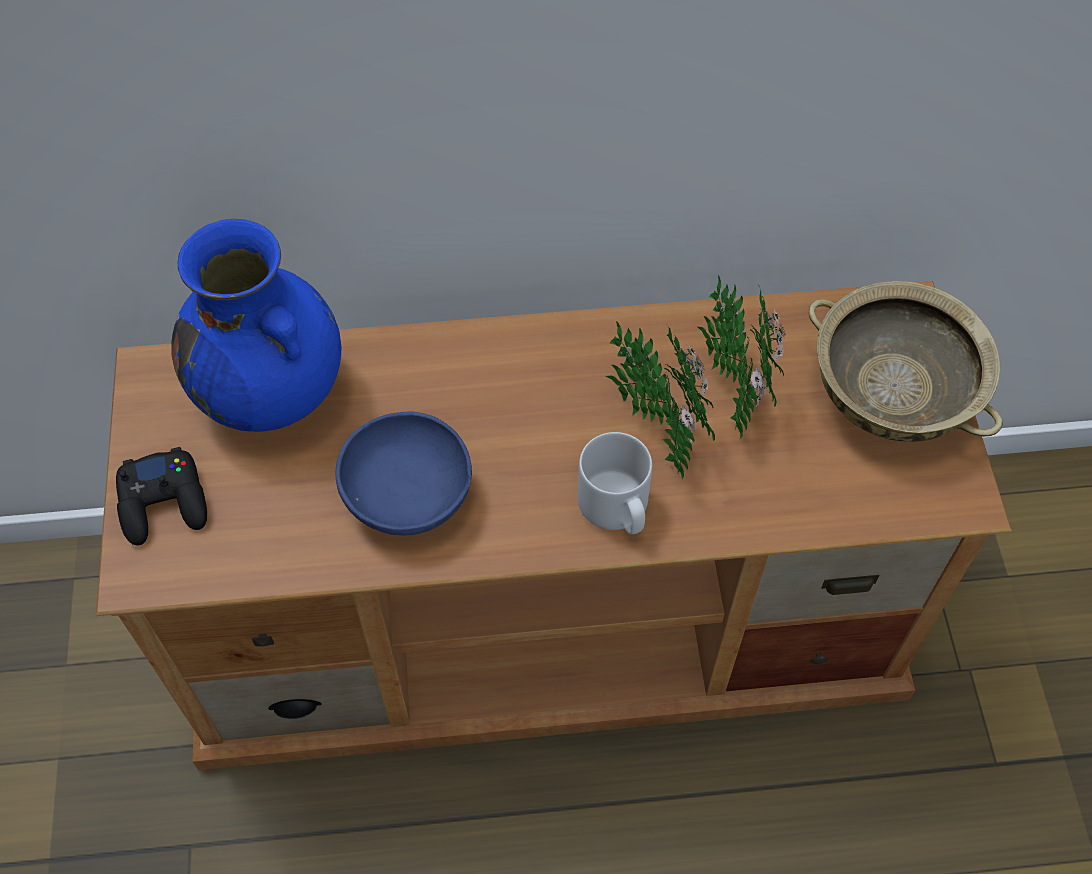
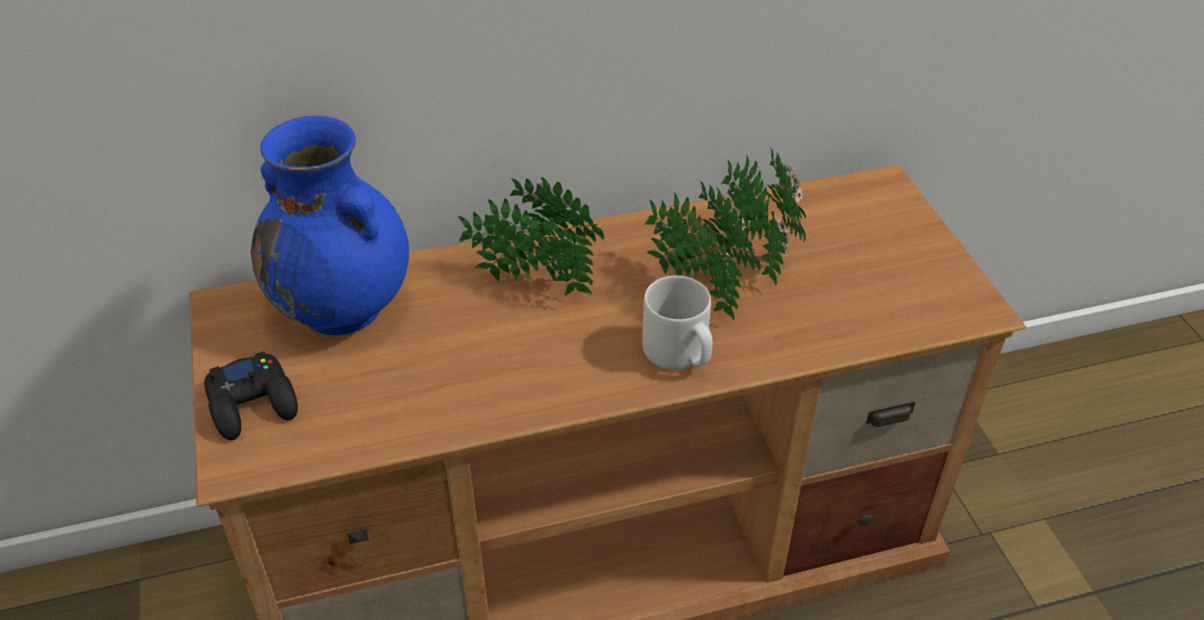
camera: 10 degrees left, 15 degrees down
blue bowl [336,412,472,536] -> none
beige bowl [809,281,1003,442] -> none
none -> potted plant [458,178,604,295]

